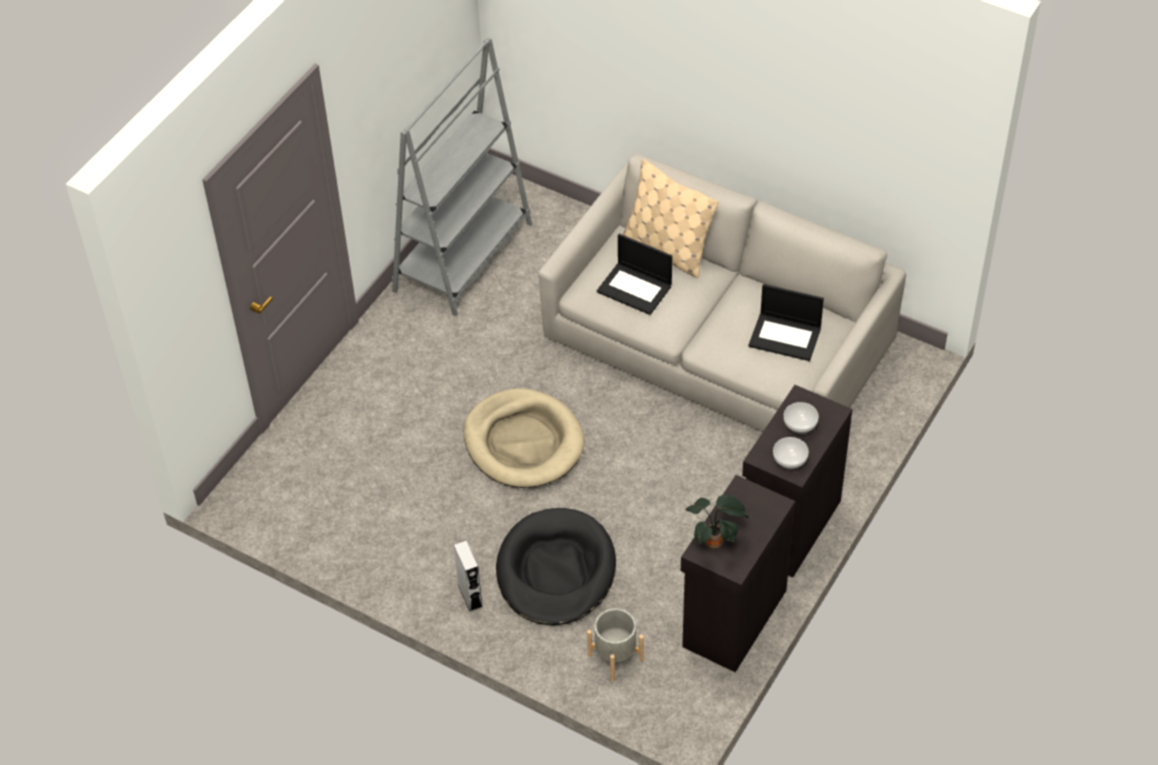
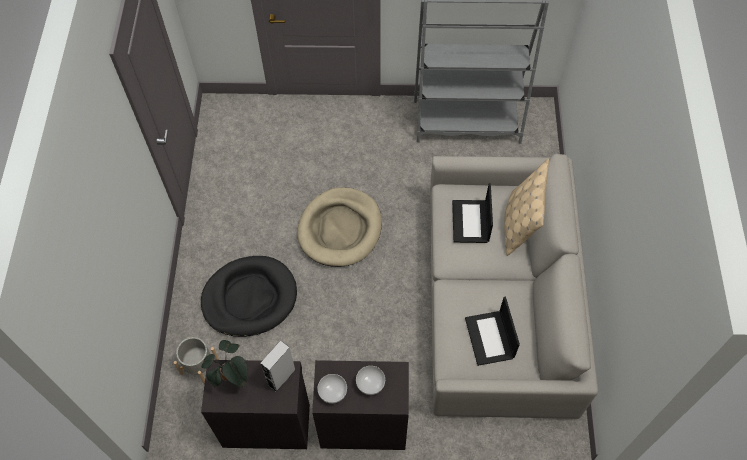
camera: 60 degrees right, 10 degrees up
grey speaker [454,541,483,612] -> grey speaker moved to [260,340,296,392]

